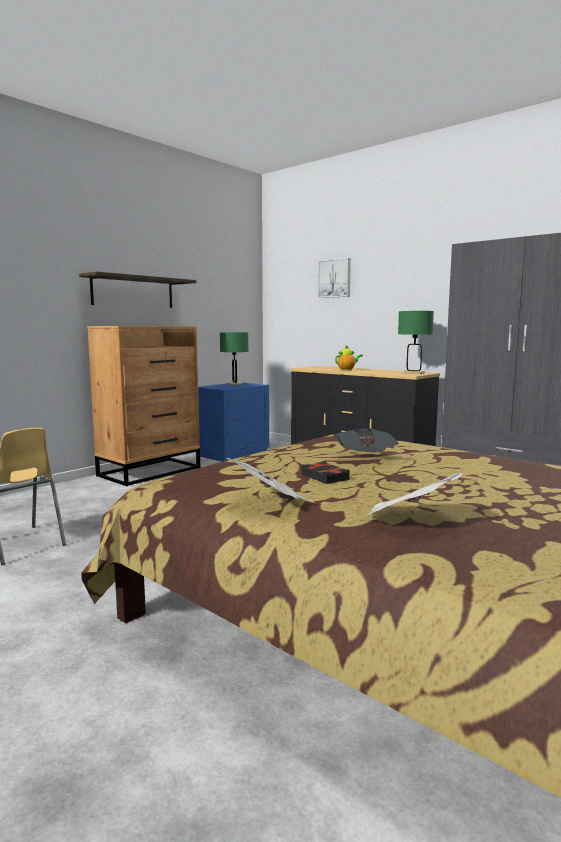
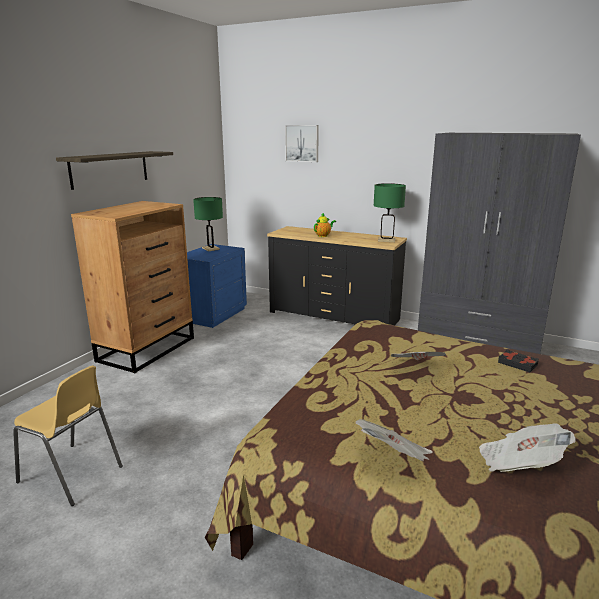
camera: 15 degrees left, 10 degrees up
black book [301,461,350,484] -> black book moved to [498,349,539,373]

